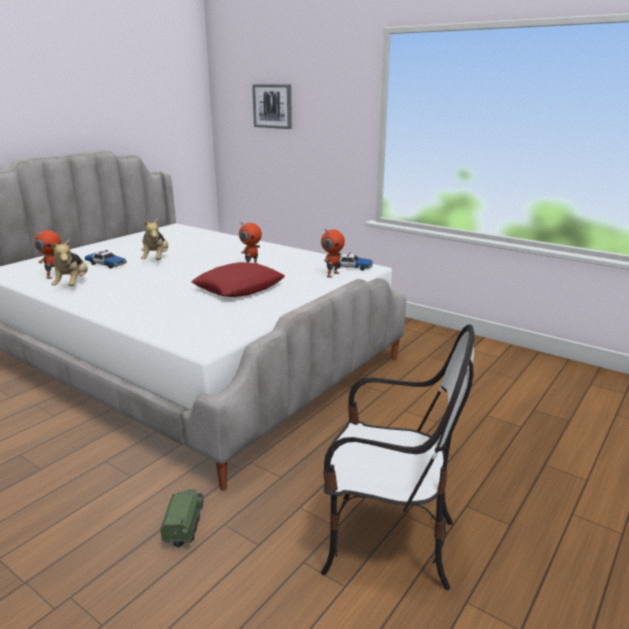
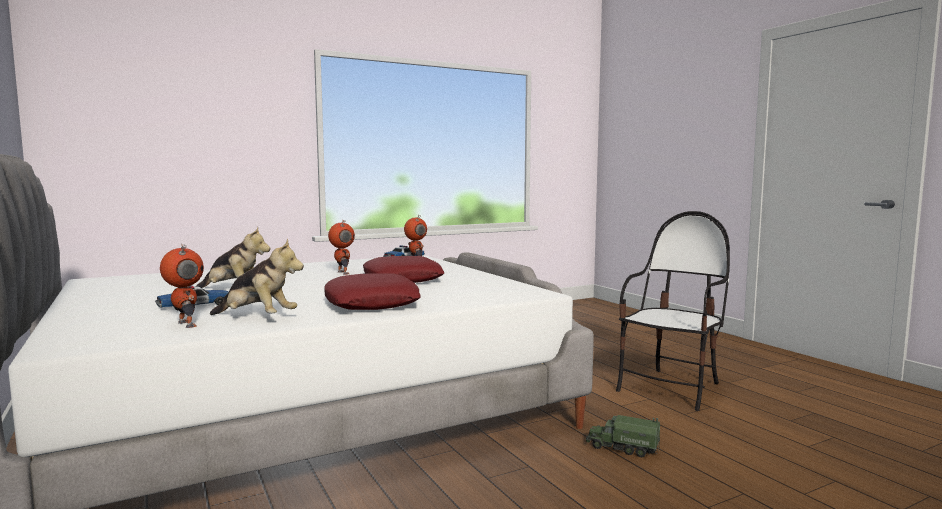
camera: 65 degrees left, 15 degrees down
picture [252,84,292,129] -> none
none -> red pillow [324,274,421,310]

